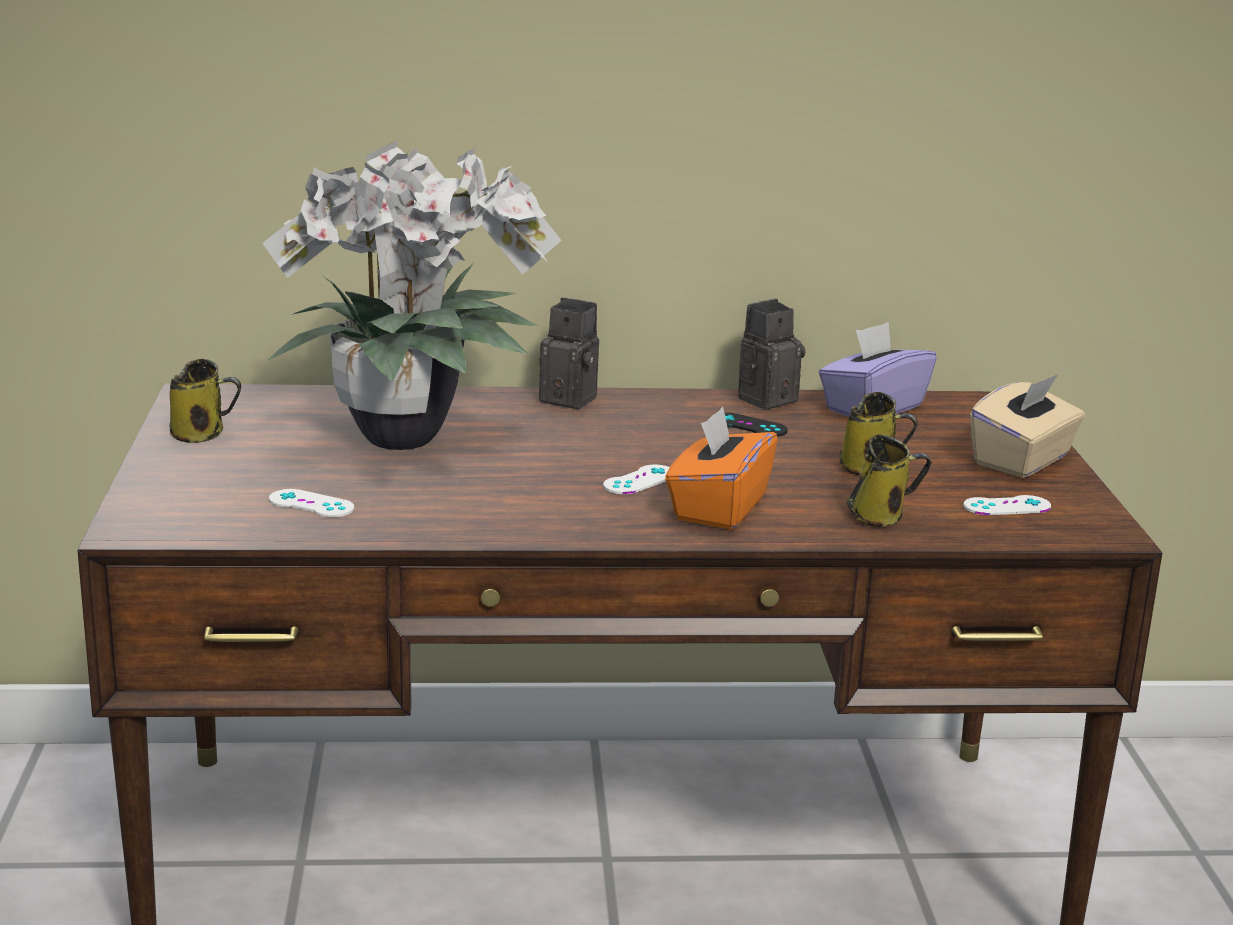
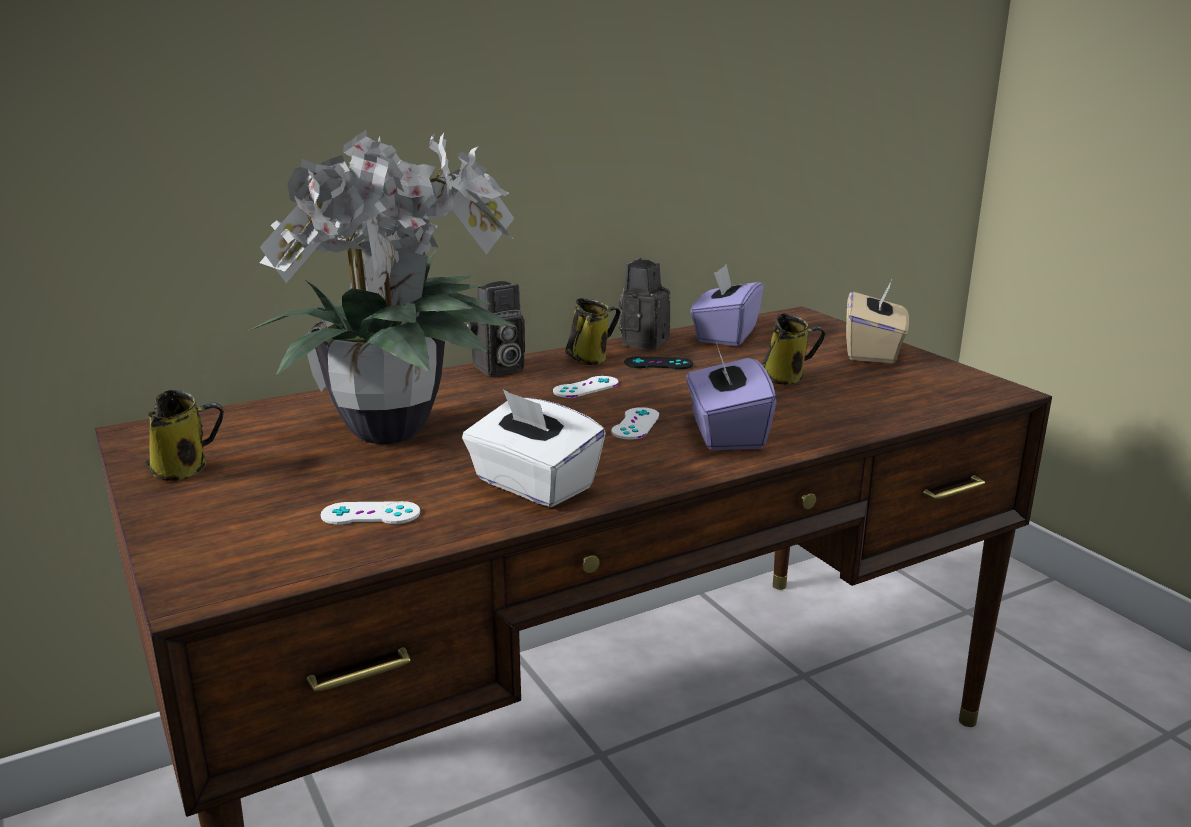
camera: 25 degrees left, 0 degrees up
camera [539,297,599,409] -> camera turned 150 degrees clockwise [466,281,525,377]
orange tissue box [665,407,778,530] -> purple tissue box [686,342,777,450]
mug [847,434,932,527] -> mug moved to [565,298,621,365]
white game controller [964,495,1051,515] -> white game controller moved to [553,376,619,398]
none -> white tissue box [462,389,606,507]

